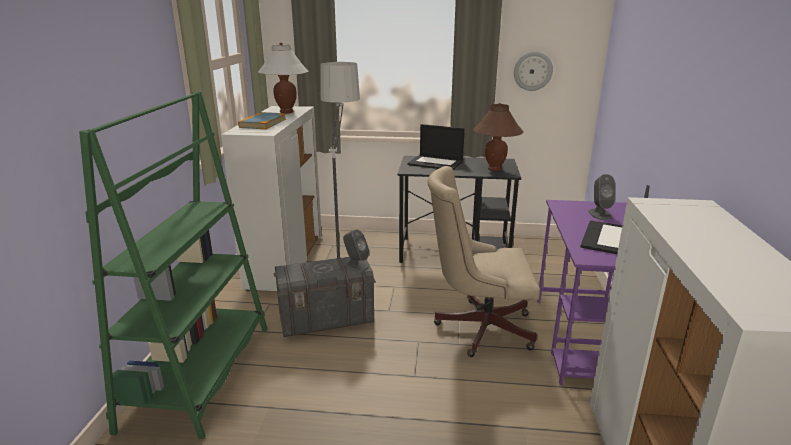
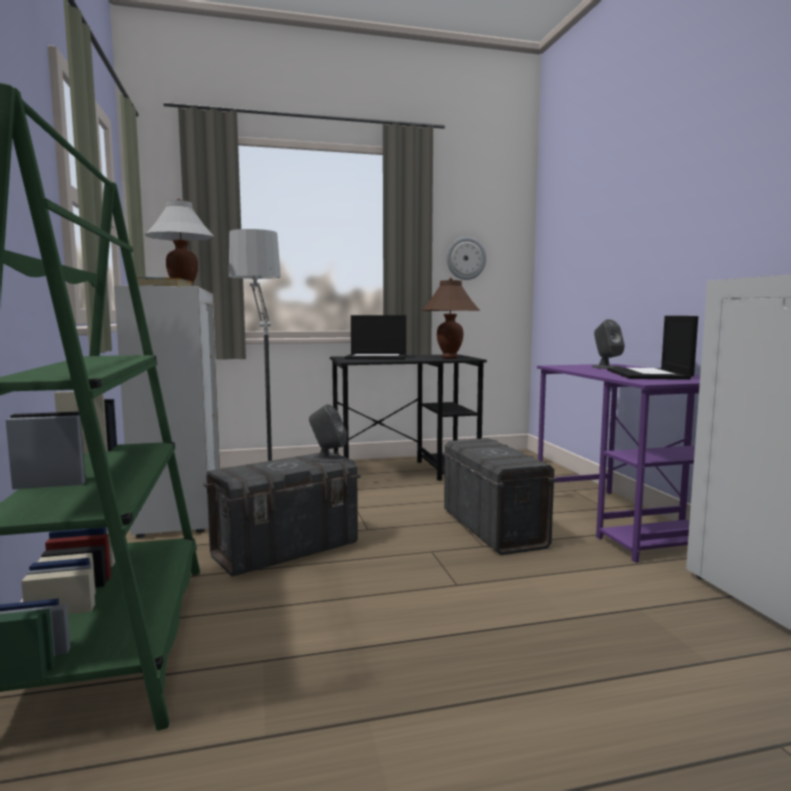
camera: 20 degrees left, 15 degrees down
beige office chair [427,166,540,357] -> grey storage box [442,438,557,555]

